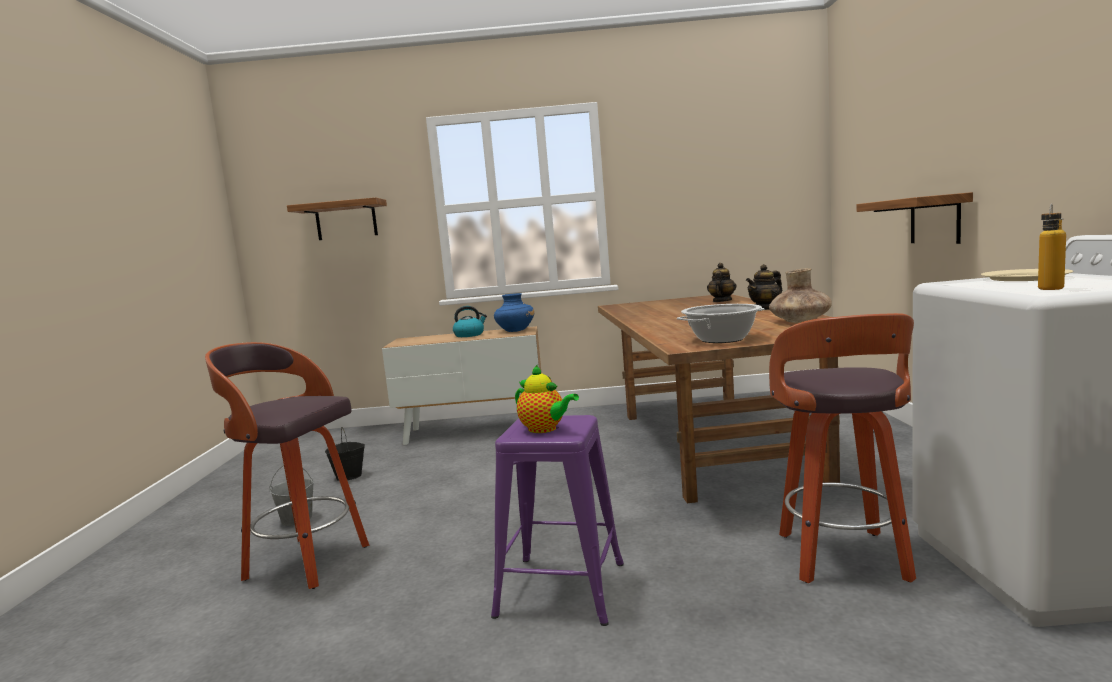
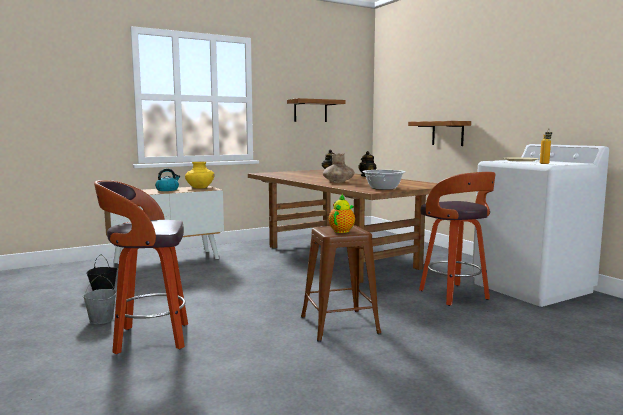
camera: 30 degrees left, 0 degrees up
shelf [287,197,387,240] -> shelf moved to [287,98,346,122]
purple stool [491,415,624,626] -> brown stool [301,225,382,342]
blue vase [494,293,534,332] -> yellow vase [185,162,214,188]
teapot [515,365,579,433] -> teapot turned 75 degrees counterclockwise [329,194,355,233]
brown vase [769,268,832,323] -> brown vase moved to [323,153,355,183]

